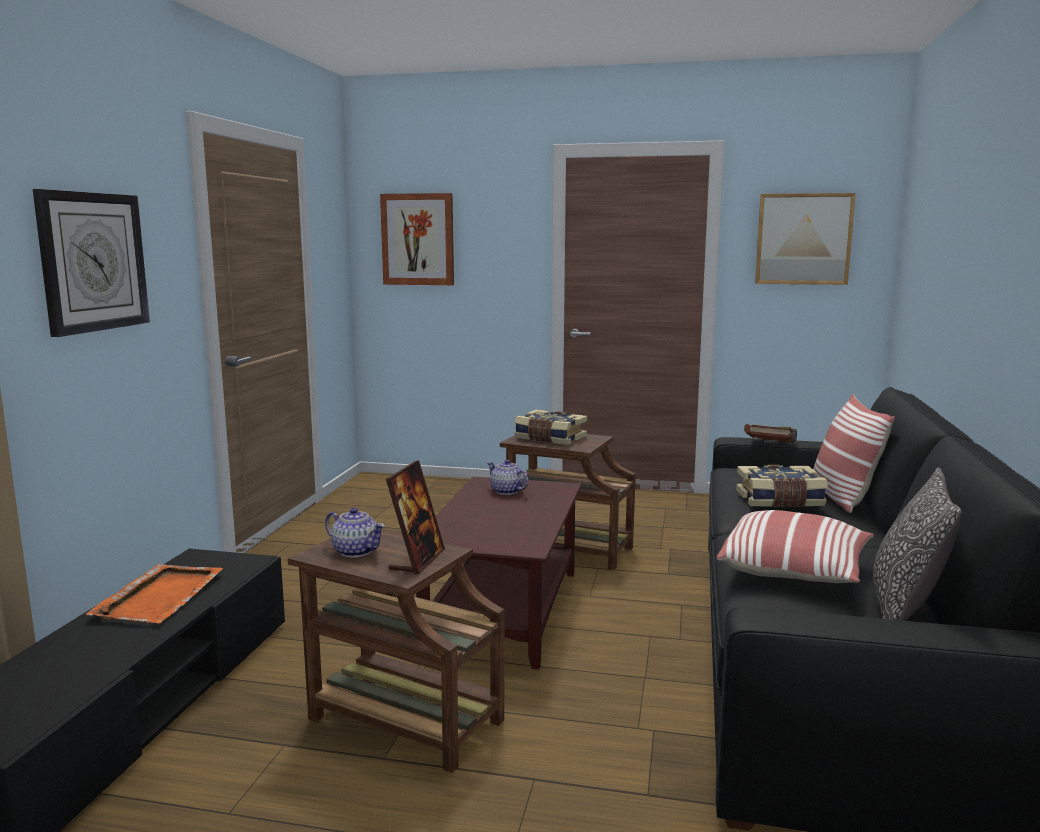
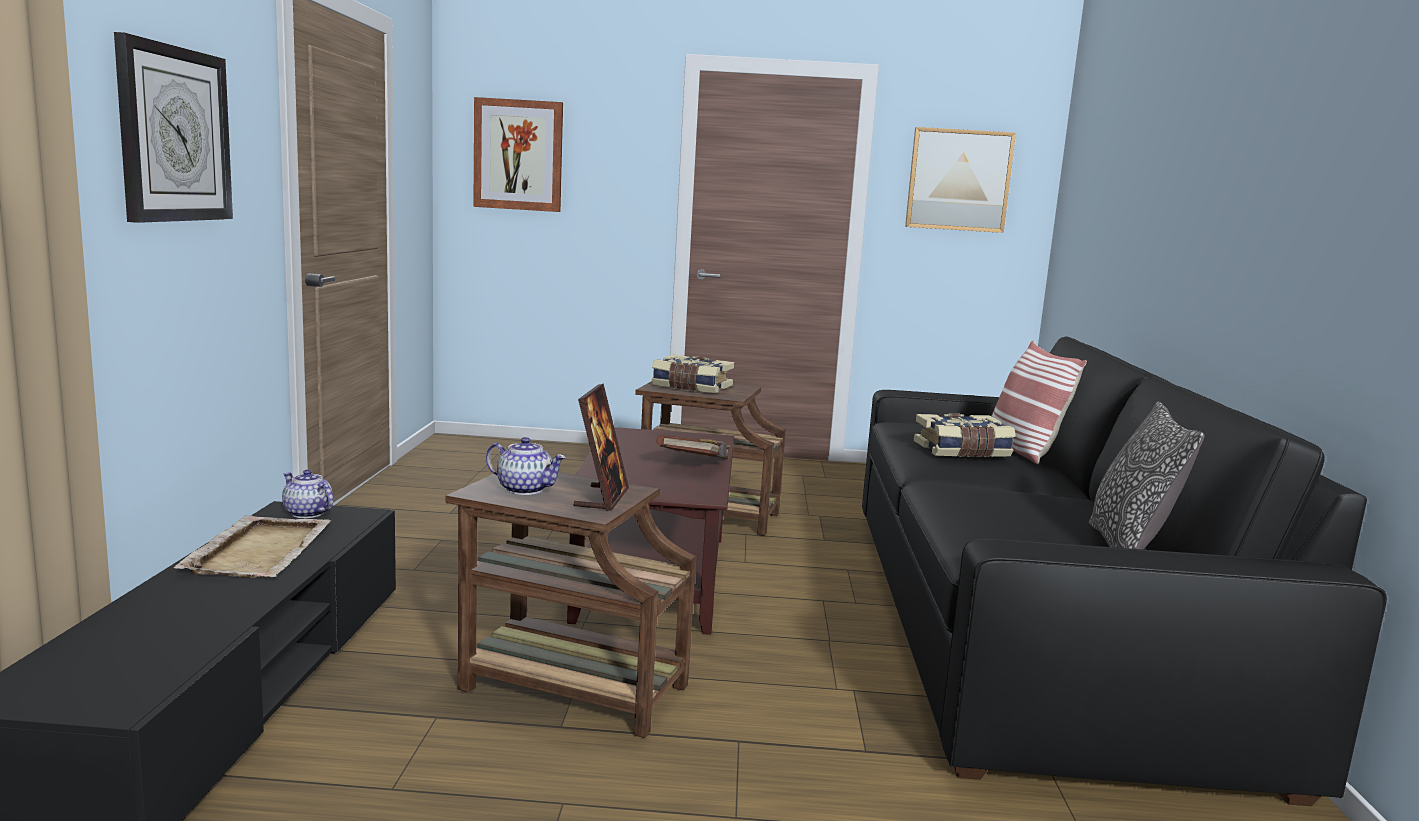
camera: 10 degrees left, 0 degrees up
orange tray [86,564,223,623] -> beige tray [174,515,331,578]
teapot [487,459,529,495] -> teapot moved to [282,470,333,518]
pillow [716,510,874,583] -> none
brown book [744,424,797,443] -> brown book moved to [657,435,731,459]

